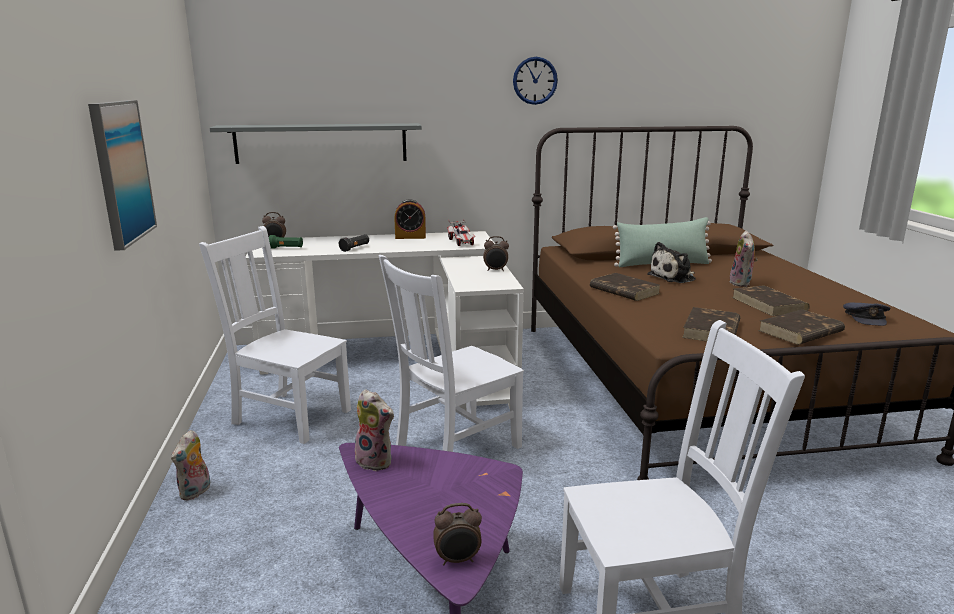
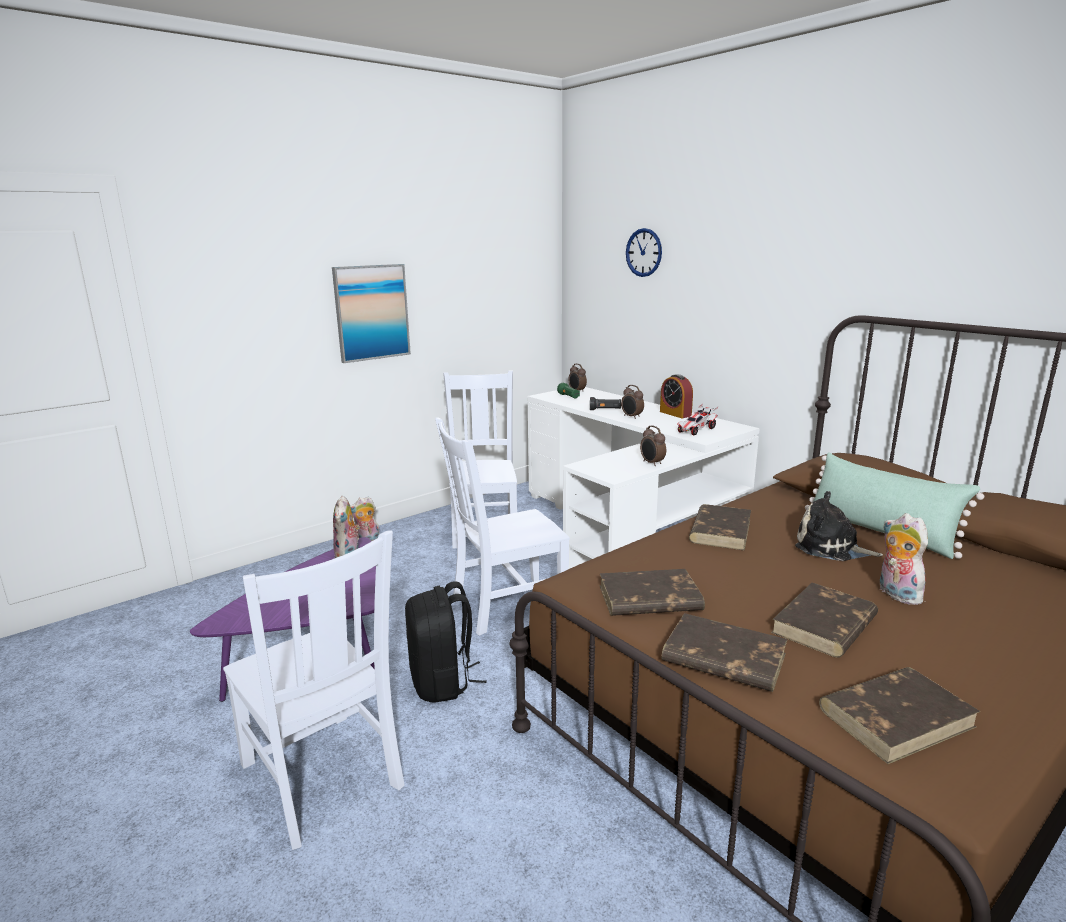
camera: 60 degrees right, 0 degrees up
grey shelf [210,123,422,164] -> none
white chair [379,255,524,452] -> white chair turned 45 degrees counterclockwise [435,417,570,636]
alarm clock [433,503,482,565] -> alarm clock moved to [621,385,644,419]
wall clock [513,57,558,105] -> wall clock moved to [626,228,662,277]
plush toy [729,231,758,287] -> plush toy turned 90 degrees clockwise [880,513,928,605]
grey cap [843,302,890,326] -> brown book [819,667,981,764]
none -> black backpack [405,581,487,703]

